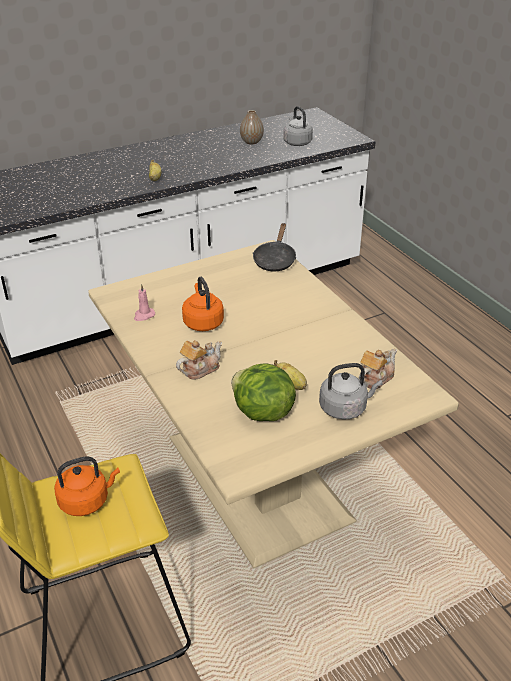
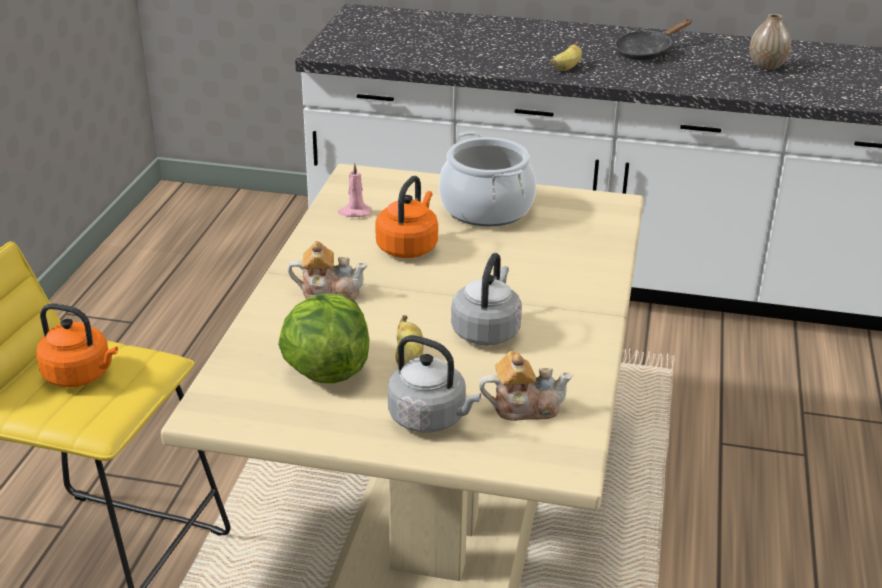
camera: 40 degrees right, 5 degrees down
black frying pan [253,223,297,271] -> black frying pan moved to [615,19,692,60]
grey kettle [283,106,313,146] -> grey kettle moved to [451,253,522,346]
none -> cooking pot [439,131,536,226]

